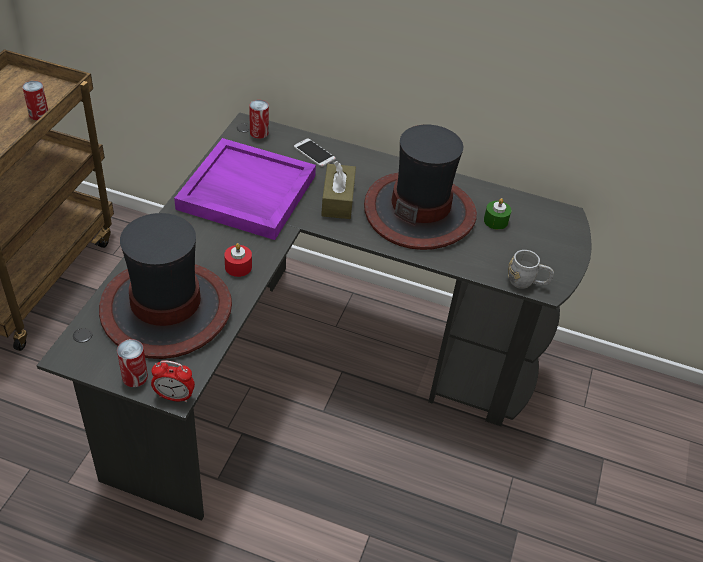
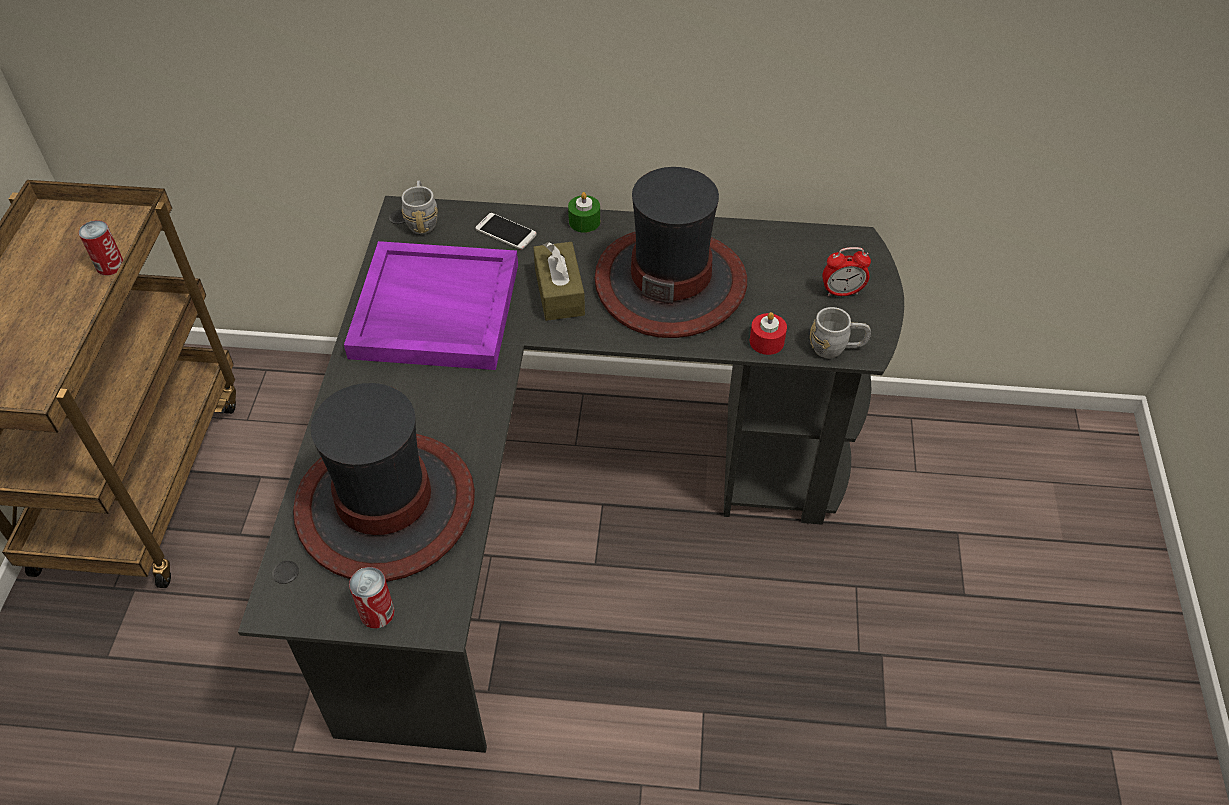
camera: 10 degrees left, 5 degrees up
alarm clock [151,360,195,402] -> alarm clock moved to [822,247,871,296]
red candle [224,243,252,277] -> red candle moved to [750,312,787,355]
can [249,100,269,139] -> grey mug [402,180,438,234]
green candle [484,198,511,230] -> green candle moved to [568,192,600,233]

